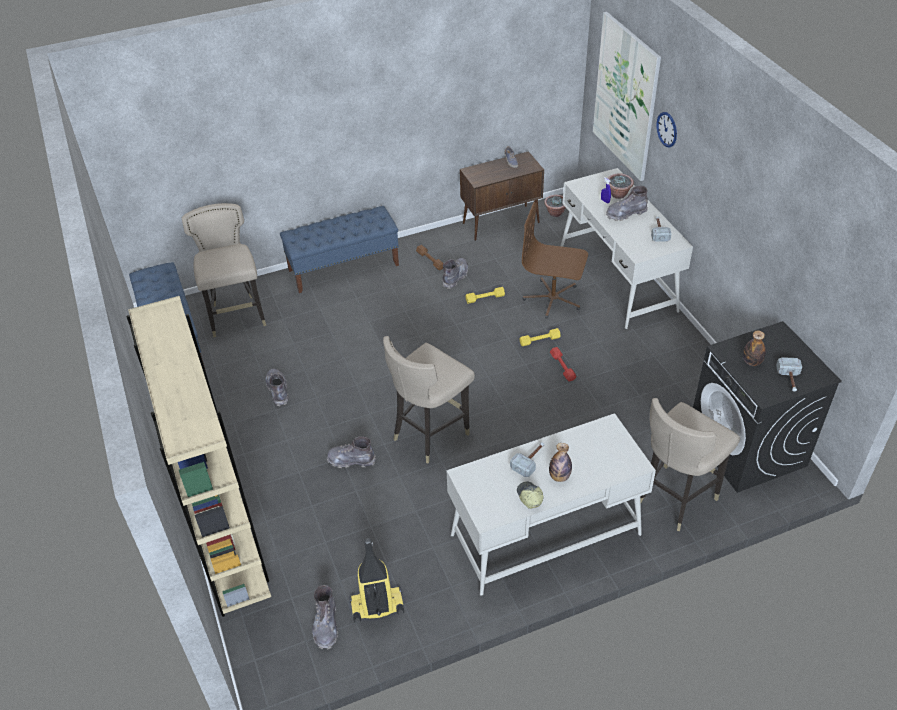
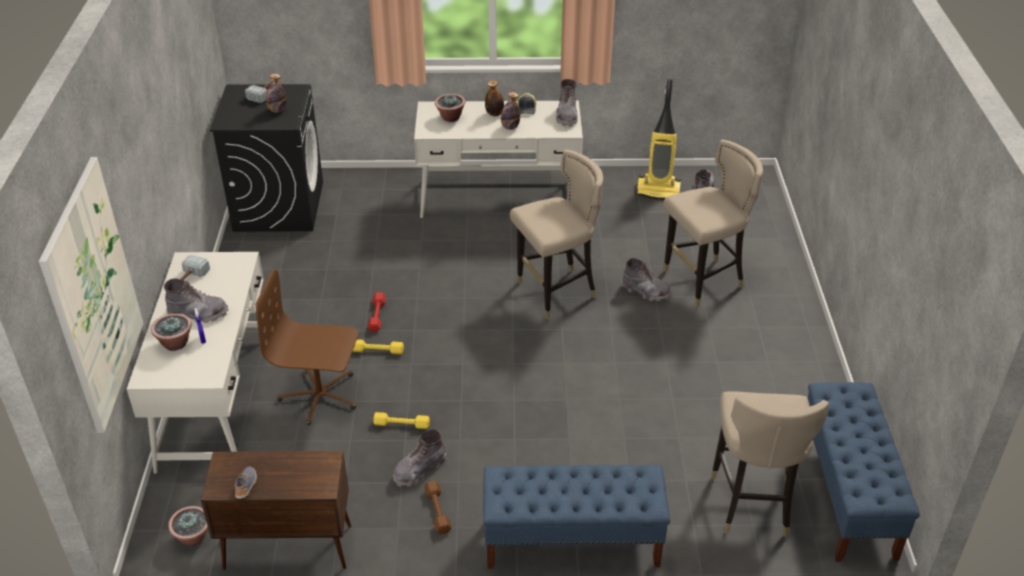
camera: 160 degrees left, 5 degrees down
beige bookcase [126,296,271,617] -> none
grey boot [265,369,289,406] -> grey boot moved to [556,79,578,127]
hammer [510,442,544,477] -> bottle [501,92,520,130]
brown office chair [522,202,588,319] -> brown office chair turned 150 degrees clockwise [255,269,358,425]
beige stool [640,398,740,531] -> beige stool moved to [664,139,763,307]
wall clock [656,112,677,147] -> none
none -> potted plant [435,94,465,122]

